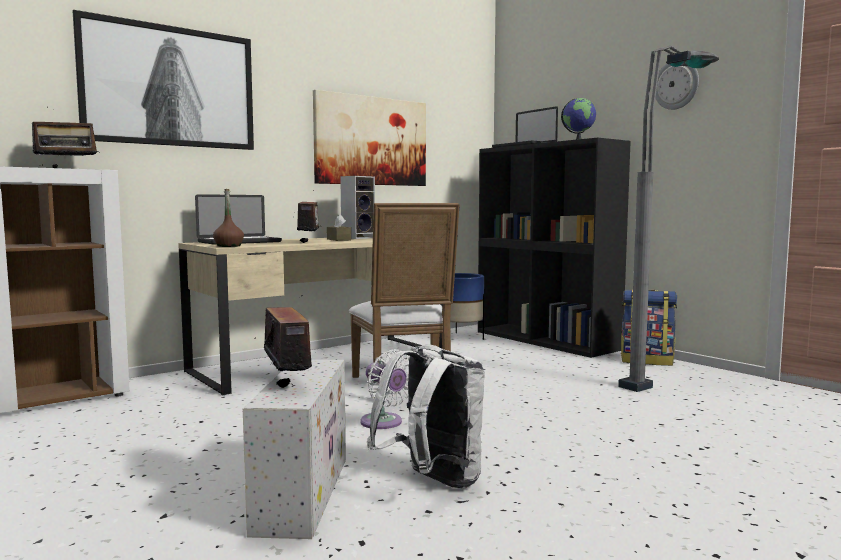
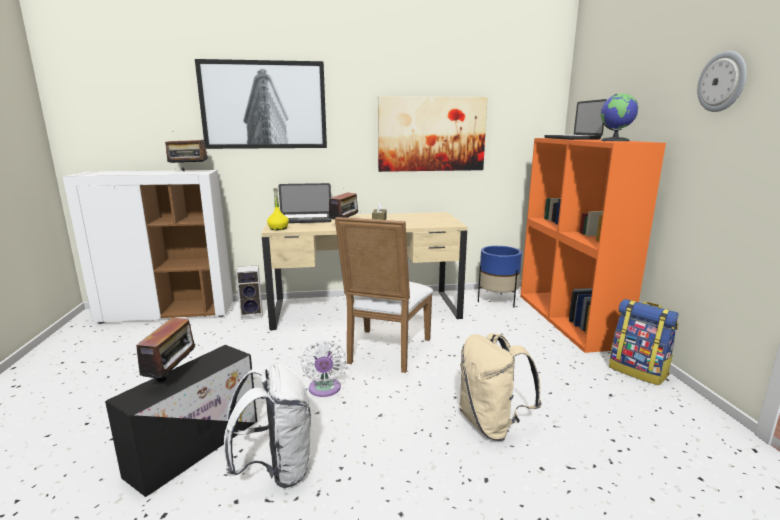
camera: 30 degrees right, 10 degrees up
brown bottle [213,189,244,247] -> yellow bottle [267,188,289,230]
white storage box [243,359,346,539] -> black storage box [105,345,257,497]
speaker [340,176,375,239] -> speaker moved to [236,265,263,320]
black bookcase [478,138,631,358] -> orange bookcase [520,138,666,353]
grey floor lamp [618,46,719,392] -> none
none -> beige backpack [460,333,542,441]

